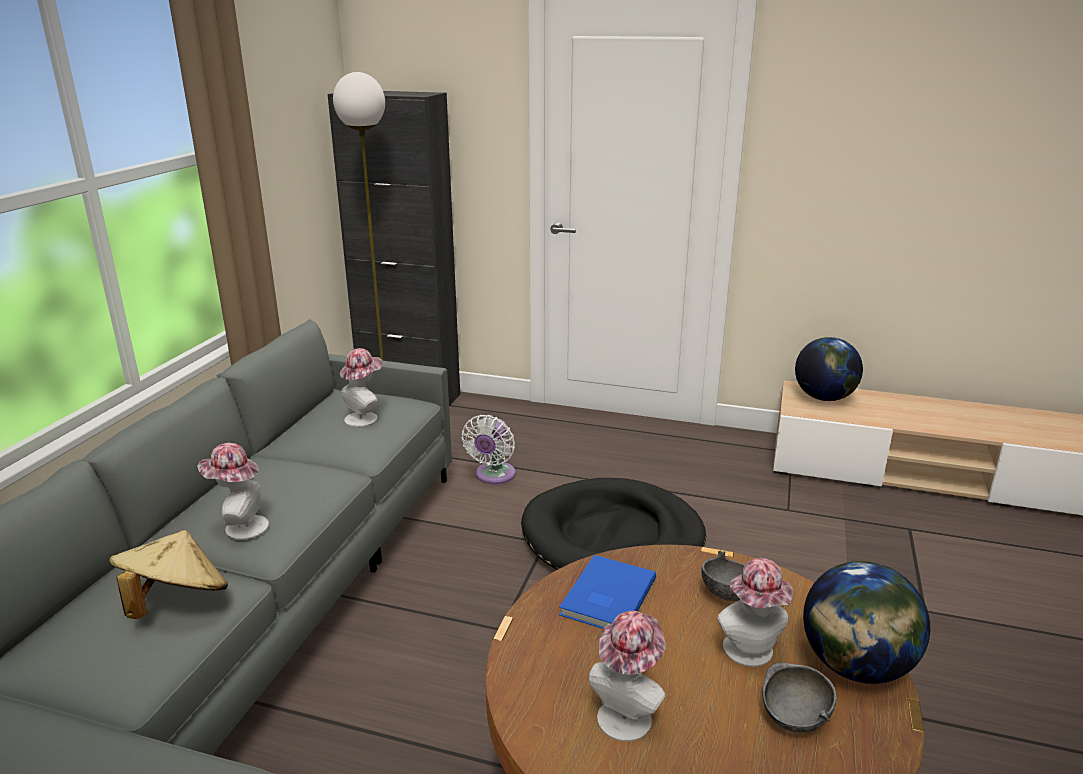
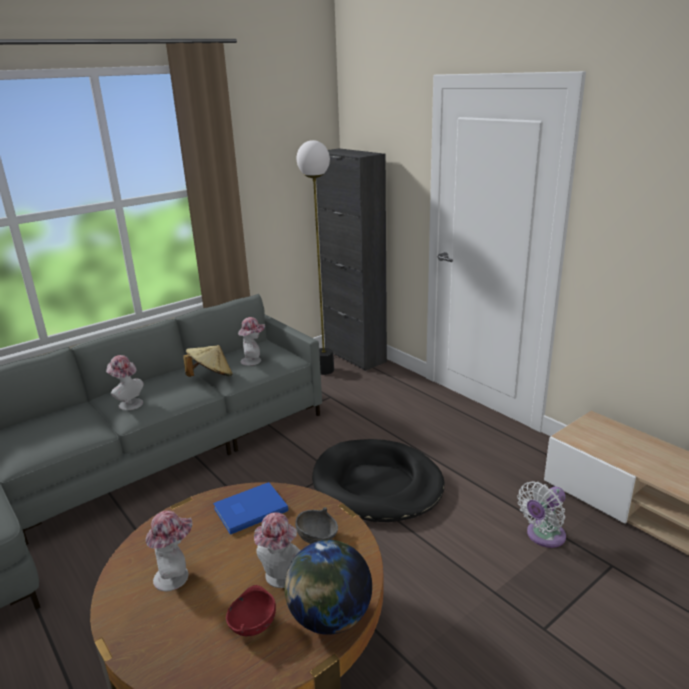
camera: 35 degrees right, 0 degrees up
beige hat [109,530,228,619] -> beige hat moved to [183,345,233,377]
white fan [462,415,516,484] -> white fan moved to [517,481,566,548]
grey bowl [762,663,837,732] -> red bowl [226,585,276,637]
globe [795,337,863,401] -> none

